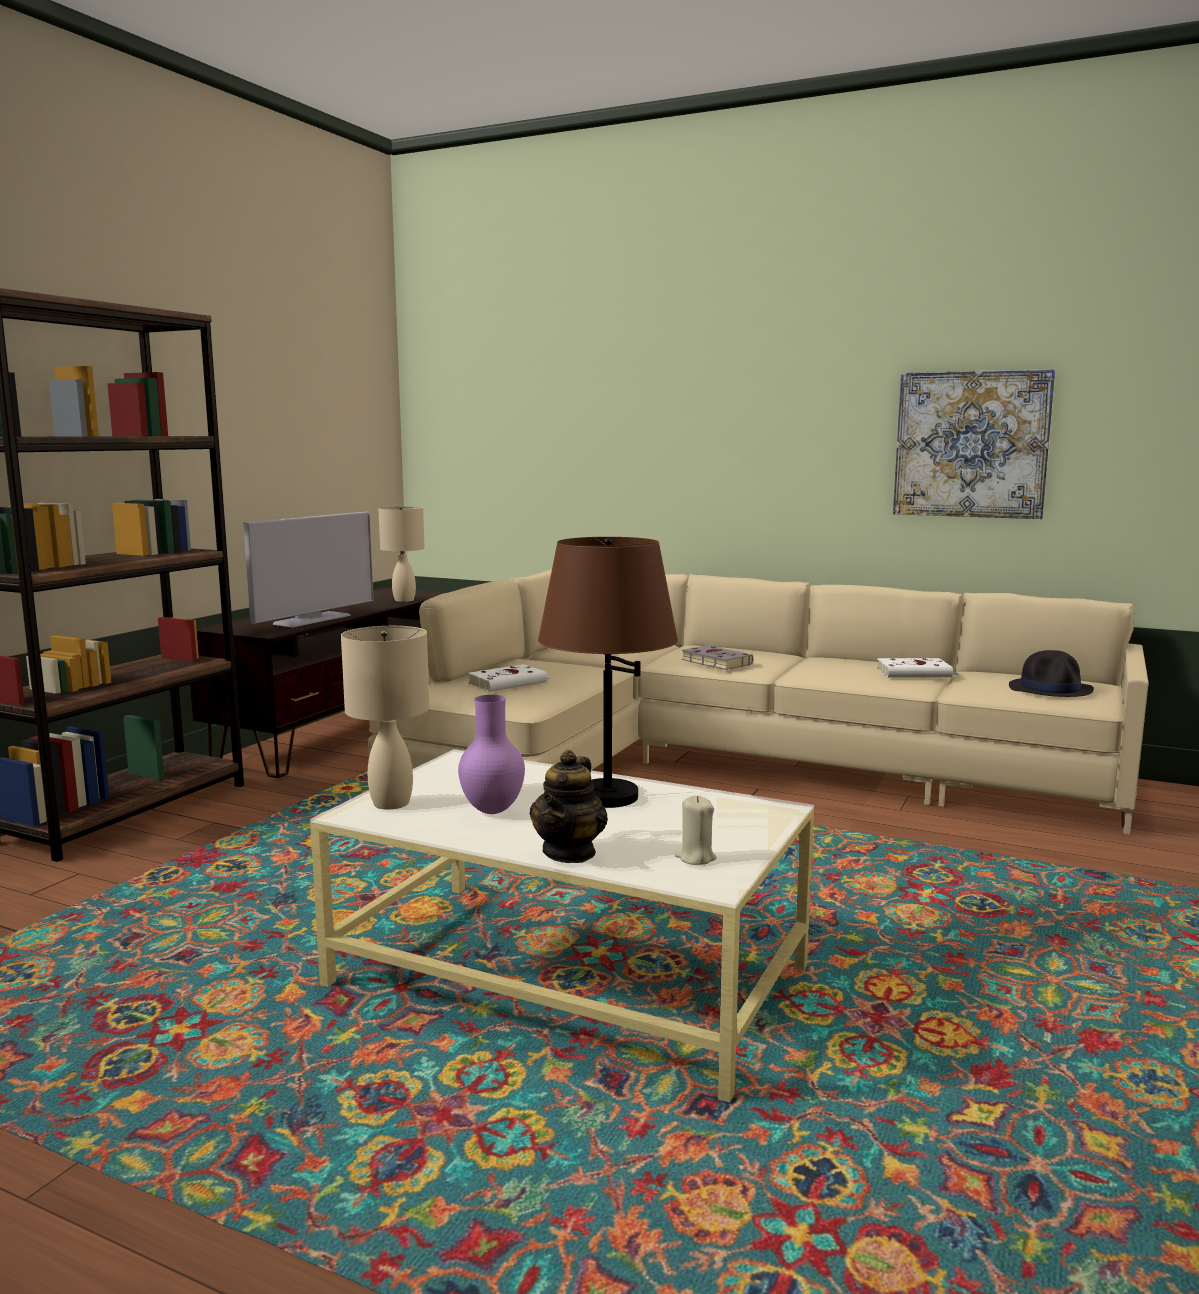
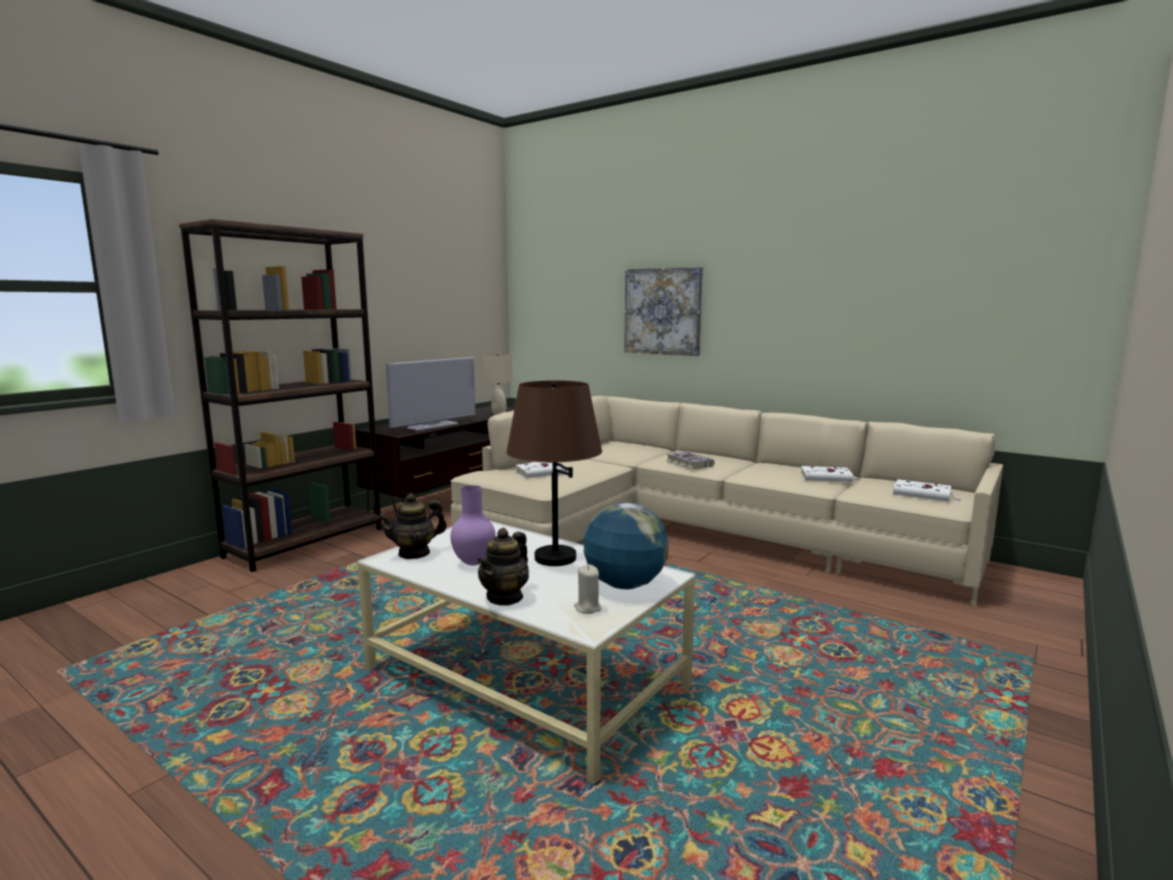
camera: 10 degrees right, 0 degrees up
beige table lamp [341,626,429,809] -> teapot [377,493,447,559]
picture [893,369,1056,519] -> picture moved to [624,267,703,356]
black hat [1009,650,1094,697] -> white book [893,479,961,501]
none -> globe [584,503,669,589]

